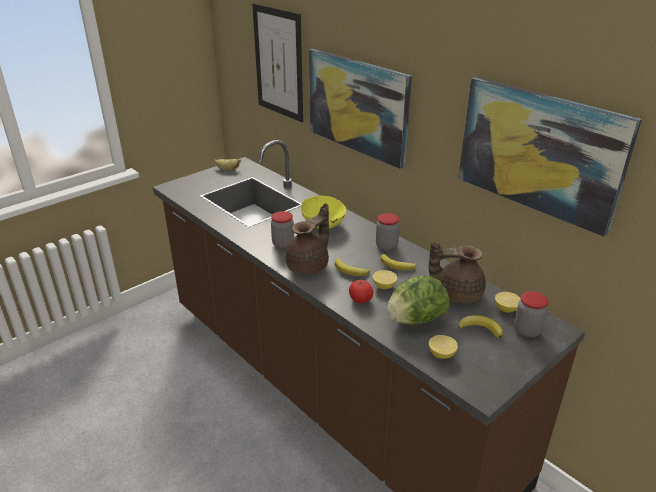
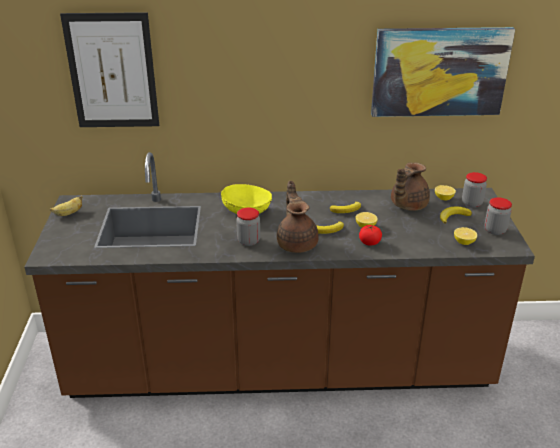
camera: 50 degrees left, 0 degrees up
picture [309,49,412,169] -> none
jar [376,213,400,251] -> jar moved to [484,197,512,235]
lettuce [387,275,449,325] -> none

